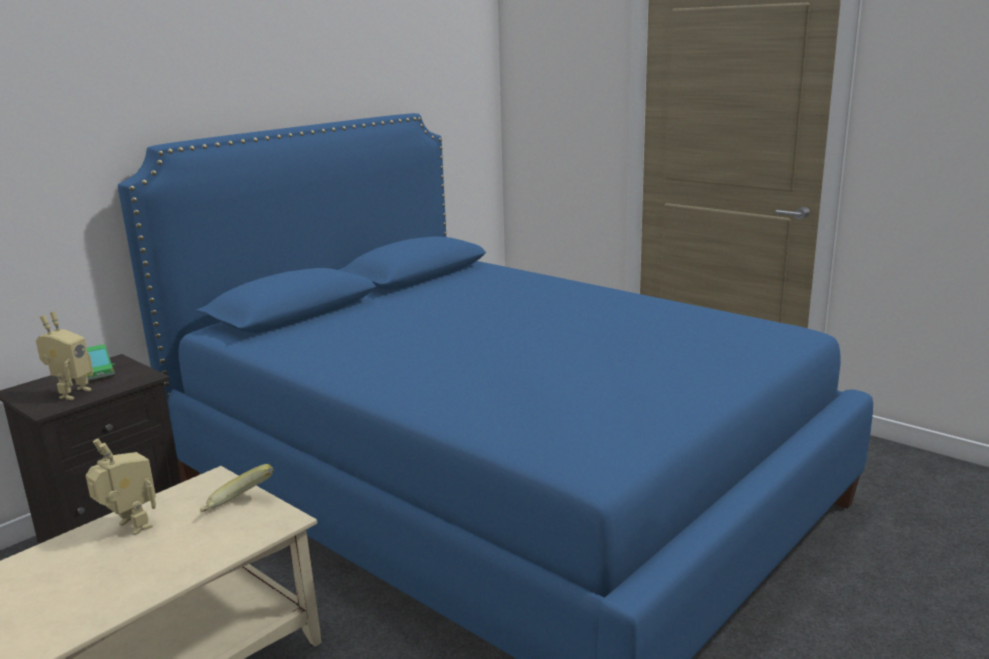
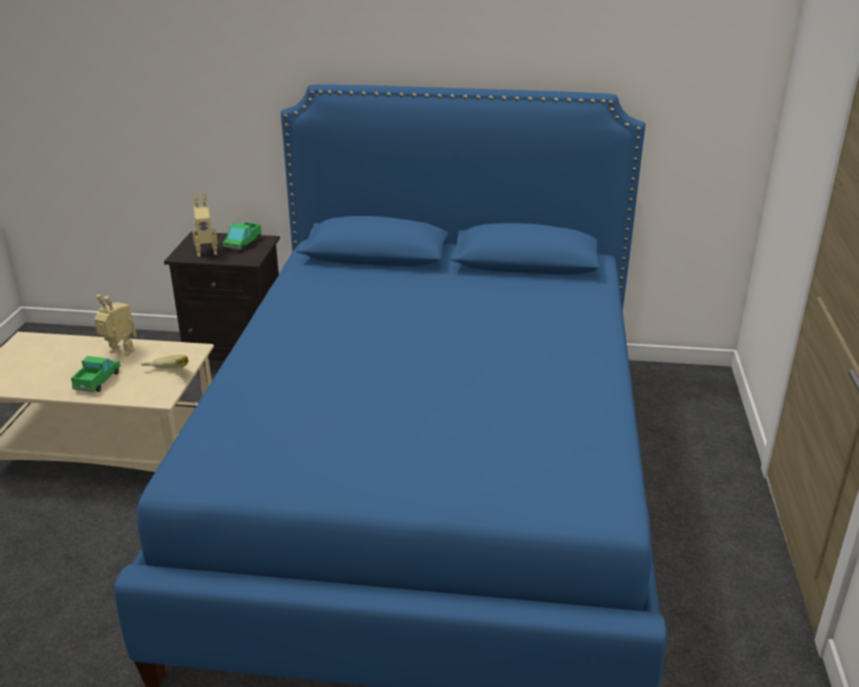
camera: 55 degrees right, 10 degrees up
toy robot [85,439,156,535] -> toy robot turned 75 degrees counterclockwise [94,294,137,356]
none -> toy truck [71,356,121,392]

